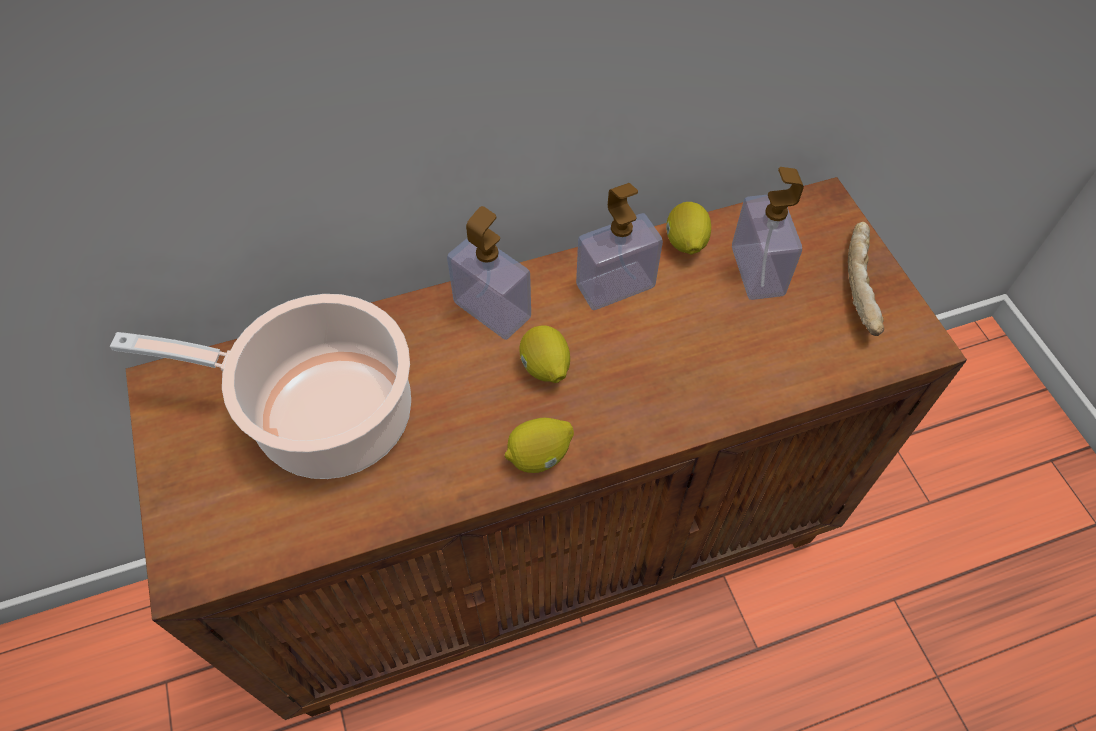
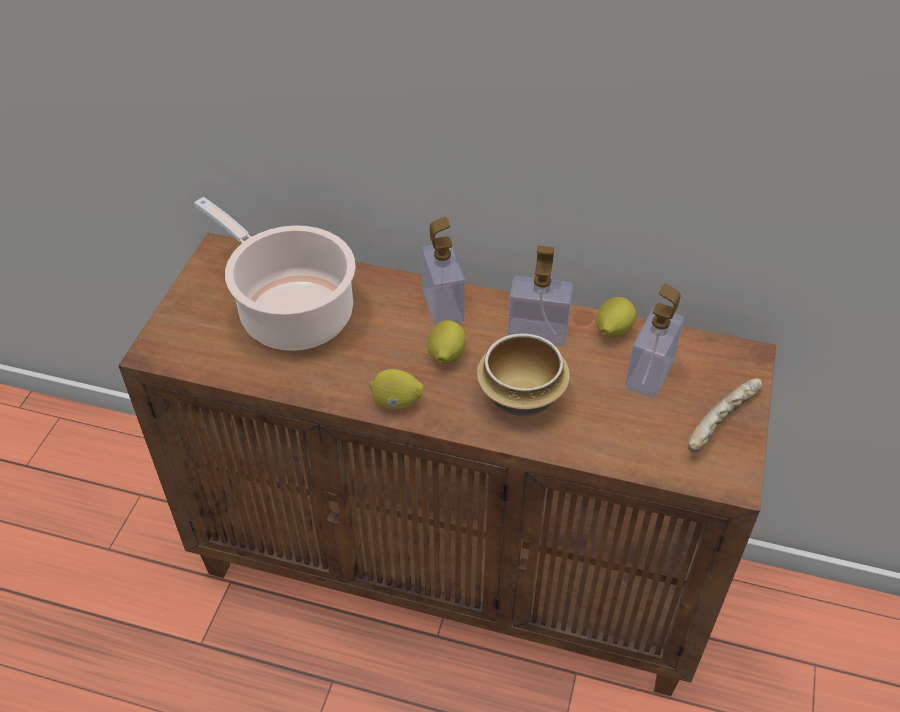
camera: 35 degrees right, 10 degrees down
none -> bowl [477,334,570,417]

